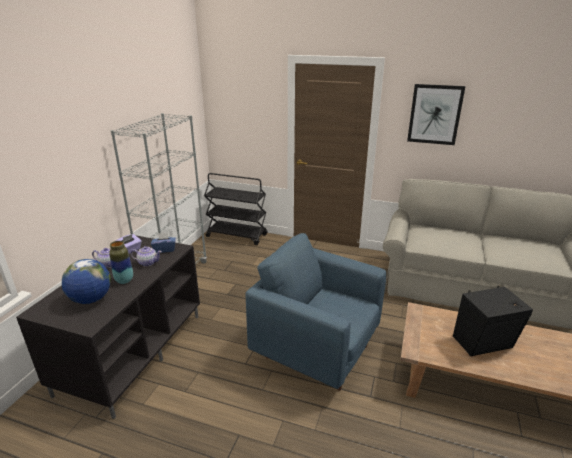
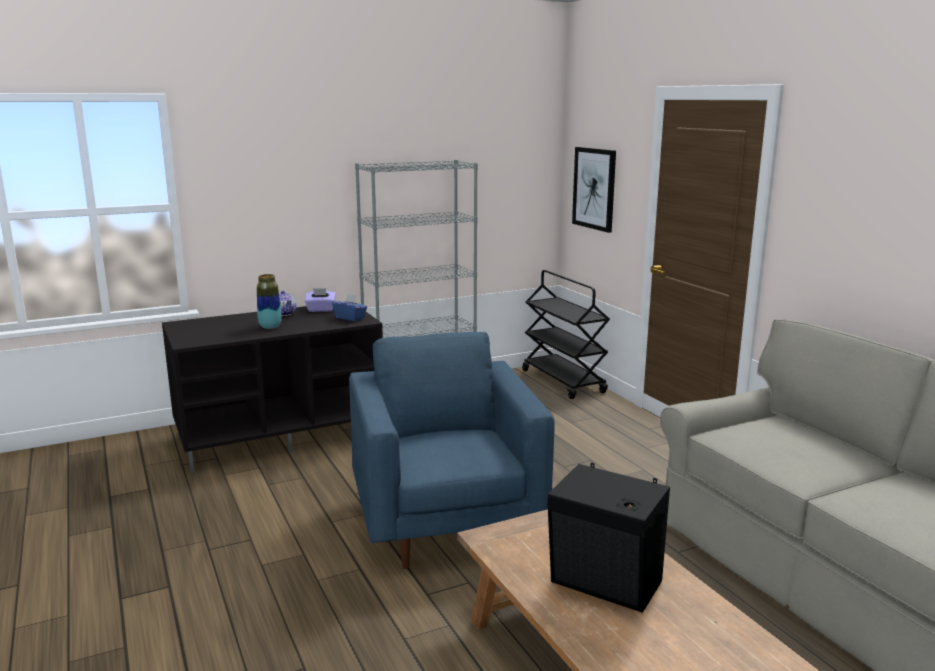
camera: 45 degrees right, 10 degrees down
globe [62,259,111,304] -> none
teapot [131,246,162,267] -> none
picture [407,84,465,145] -> picture moved to [572,147,616,233]

